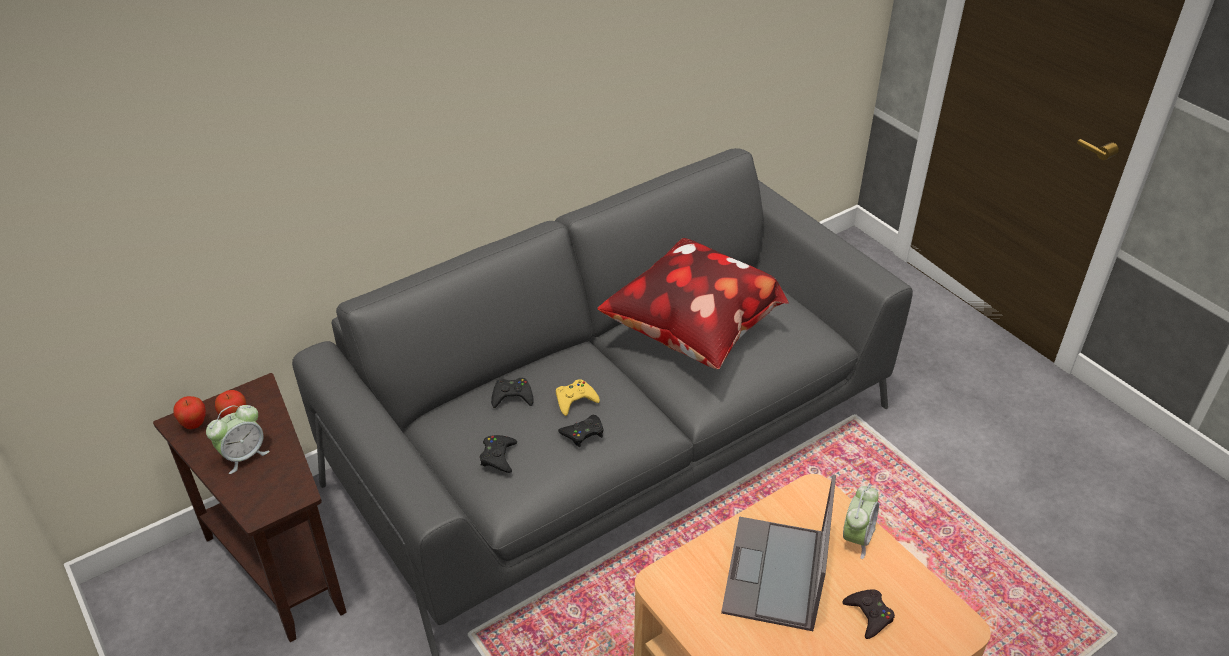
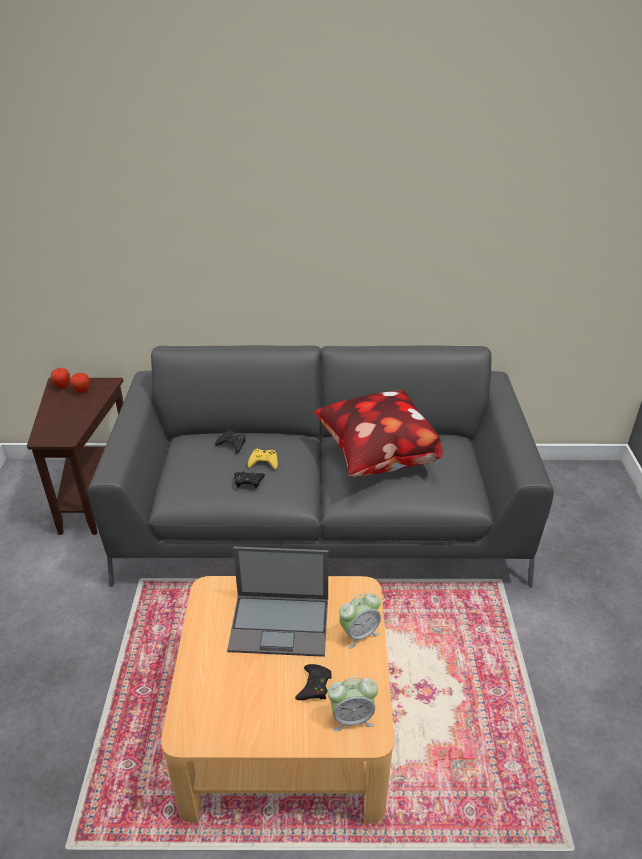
camera: 35 degrees right, 5 degrees down
alarm clock [206,405,270,474] -> alarm clock moved to [328,677,378,731]
black game controller [480,435,517,473] -> none
laptop [721,474,836,631] -> laptop turned 135 degrees counterclockwise [227,546,329,657]

